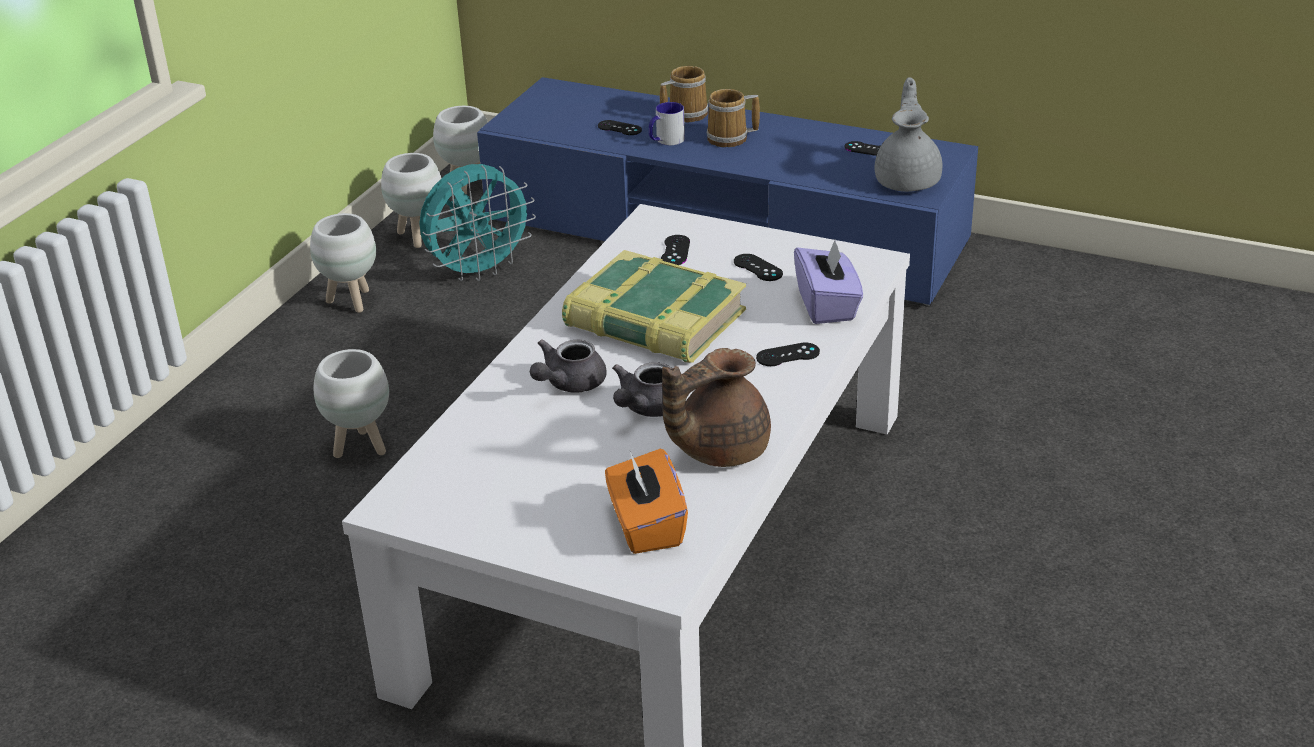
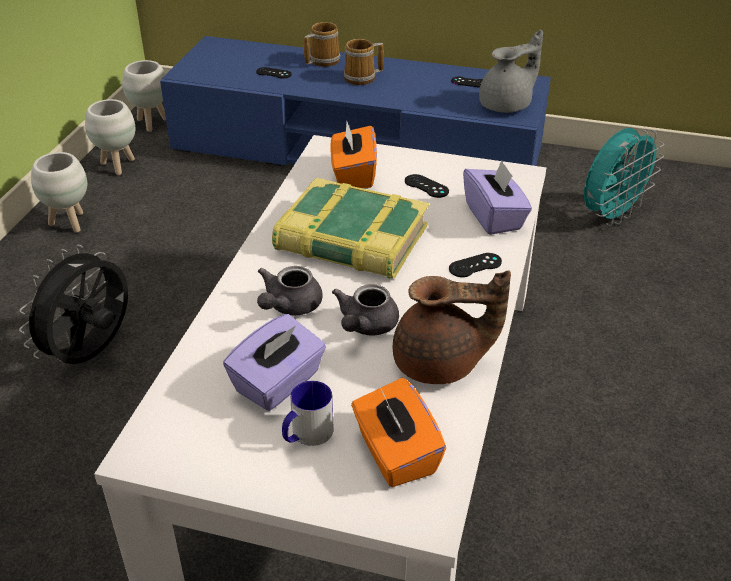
camera: 10 degrees left, 5 degrees up
white planter [314,349,389,458] -> black fan [19,245,128,364]
turquoise fan [419,164,536,281] -> turquoise fan moved to [584,128,664,226]
mug [649,102,685,145] -> mug moved to [282,381,334,446]
black game controller [661,235,690,265] -> orange tissue box [330,121,377,188]
brown teapot [662,348,771,467] -> brown teapot turned 135 degrees counterclockwise [393,271,511,384]
grey teapot [875,77,942,192] -> grey teapot turned 60 degrees clockwise [479,29,543,113]
none -> purple tissue box [223,314,326,411]

